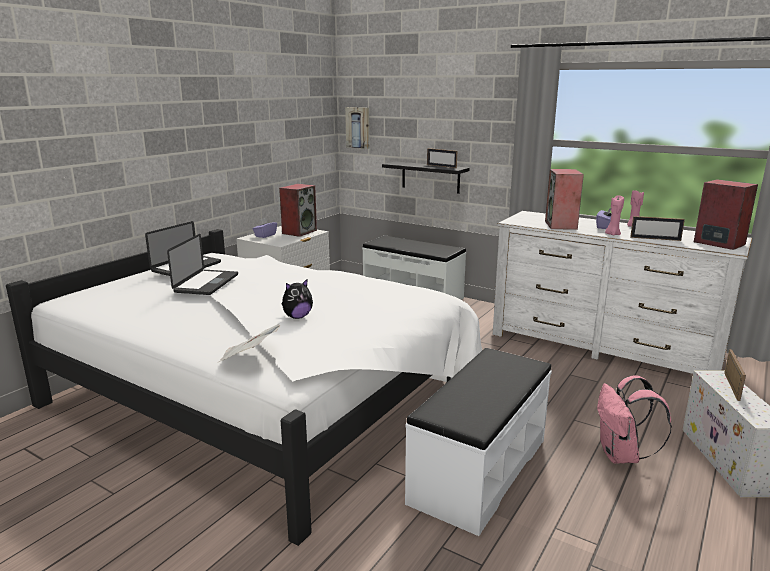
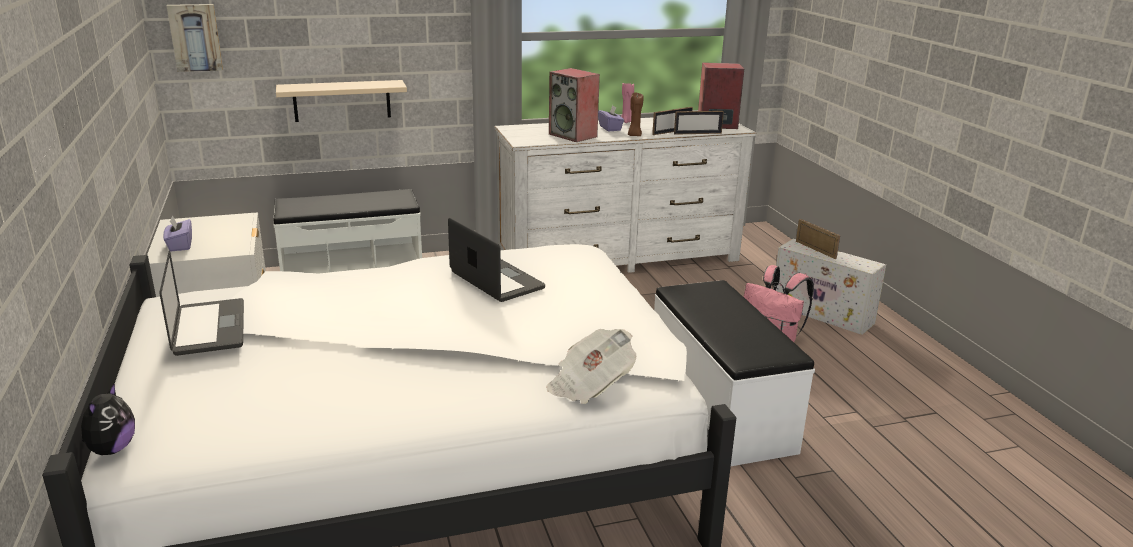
camera: 50 degrees left, 5 degrees up
laptop [167,234,238,295] -> laptop moved to [448,218,545,302]
speaker [279,184,317,237] -> none
plush toy [282,279,313,319] -> plush toy moved to [81,382,135,455]
black shelf [382,162,470,194] -> beige shelf [276,80,407,122]
picture frame [427,148,457,168] -> picture frame moved to [674,111,724,135]
pink candle [605,195,624,235] -> brown candle [628,92,644,136]

